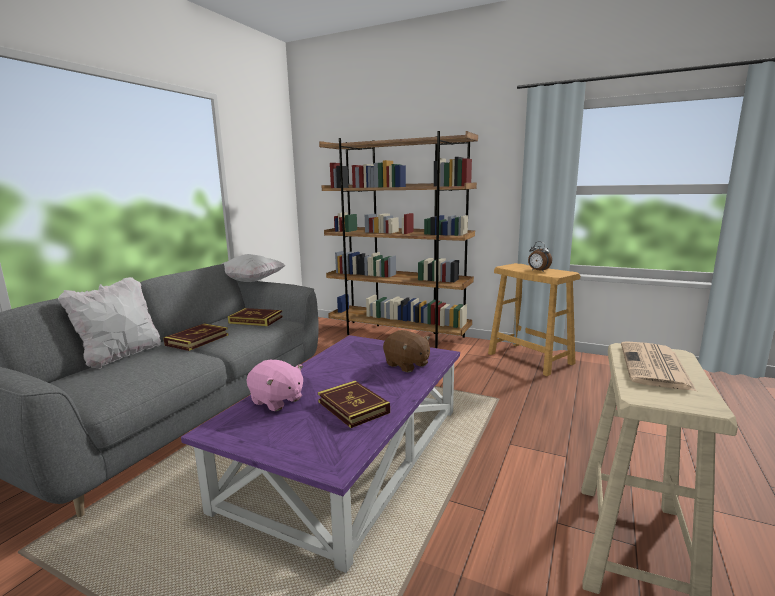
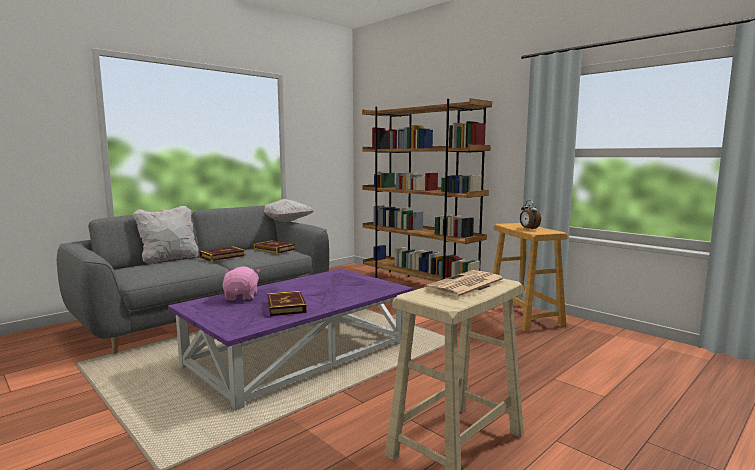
camera: 20 degrees right, 5 degrees down
pink plush toy [247,360,303,411] -> pink plush toy turned 150 degrees counterclockwise [222,266,260,301]
brown plush toy [383,330,430,372] -> none

